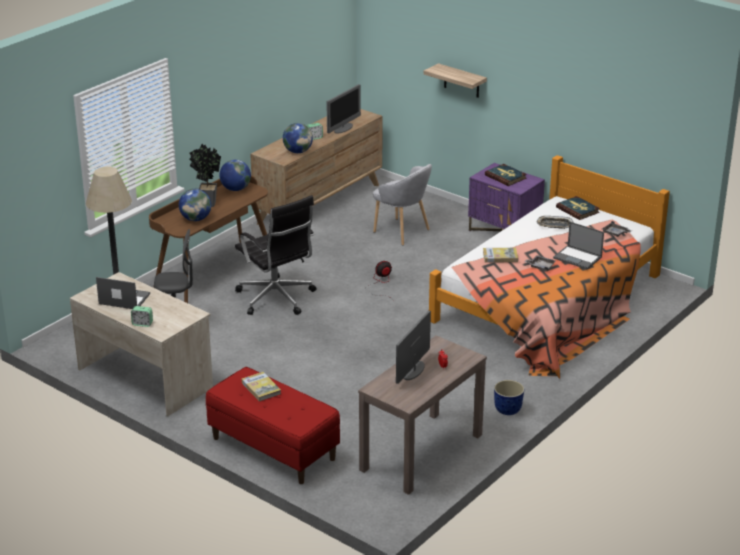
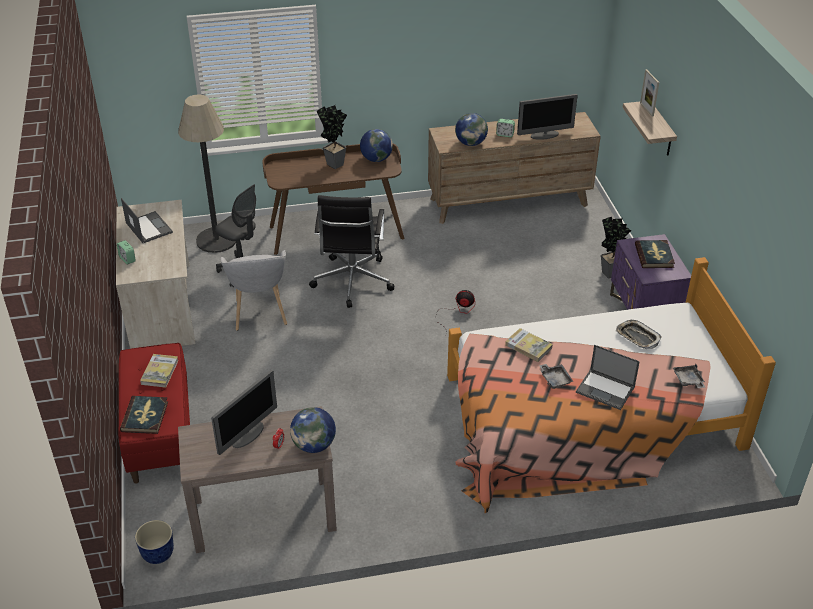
camera: 40 degrees right, 10 degrees up
globe [179,189,211,221] -> globe moved to [290,407,336,453]
grey armchair [373,164,432,246] -> grey armchair moved to [221,250,287,331]
monitor [396,310,431,384] -> monitor turned 150 degrees clockwise [211,370,277,455]
planter [494,380,524,415] -> planter moved to [135,520,174,564]
laptop [553,222,604,270] -> laptop turned 45 degrees counterclockwise [576,345,640,410]
book [556,196,600,220] -> book moved to [120,396,168,434]
none -> potted plant [601,217,631,278]
none -> picture frame [640,69,659,117]

